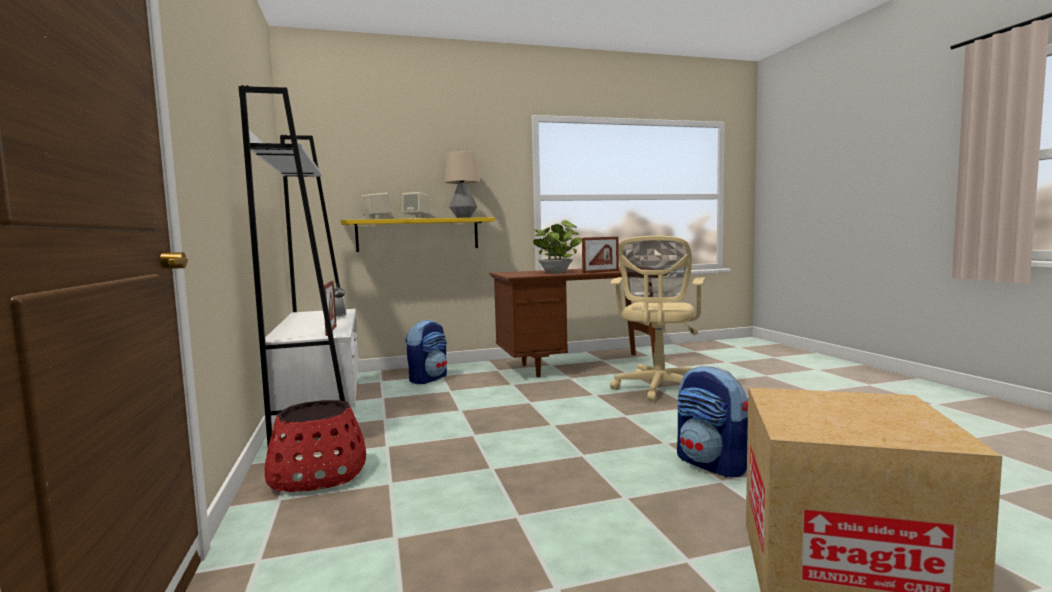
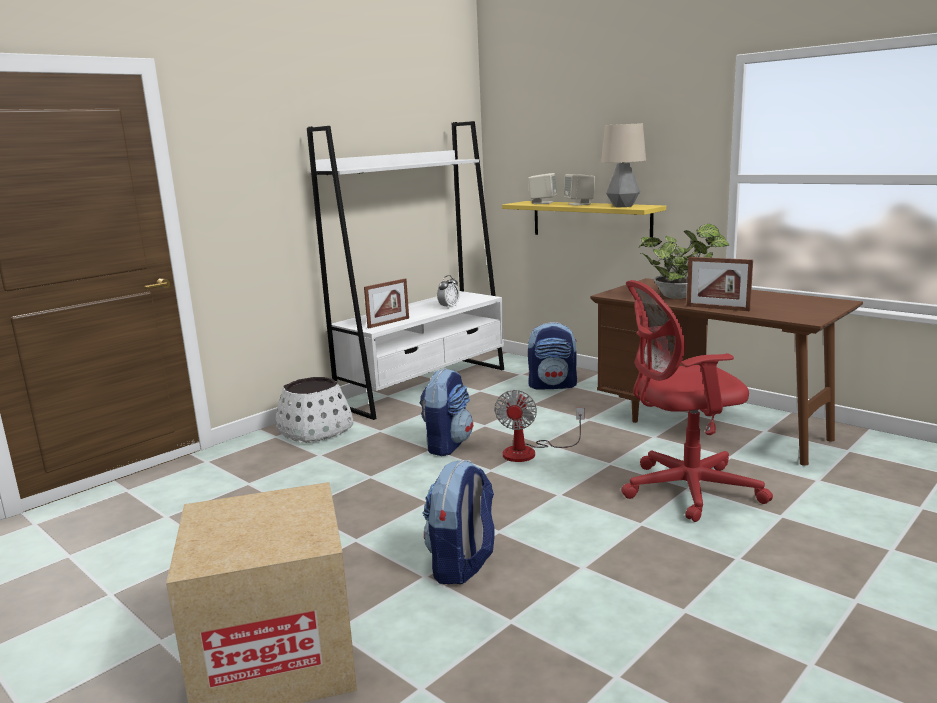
camera: 60 degrees right, 10 degrees up
red planter [265,400,366,492] -> white planter [276,377,353,443]
beige office chair [610,235,705,402] -> red office chair [621,280,773,522]
none -> backpack [420,368,473,456]
none -> fan [494,390,585,462]

